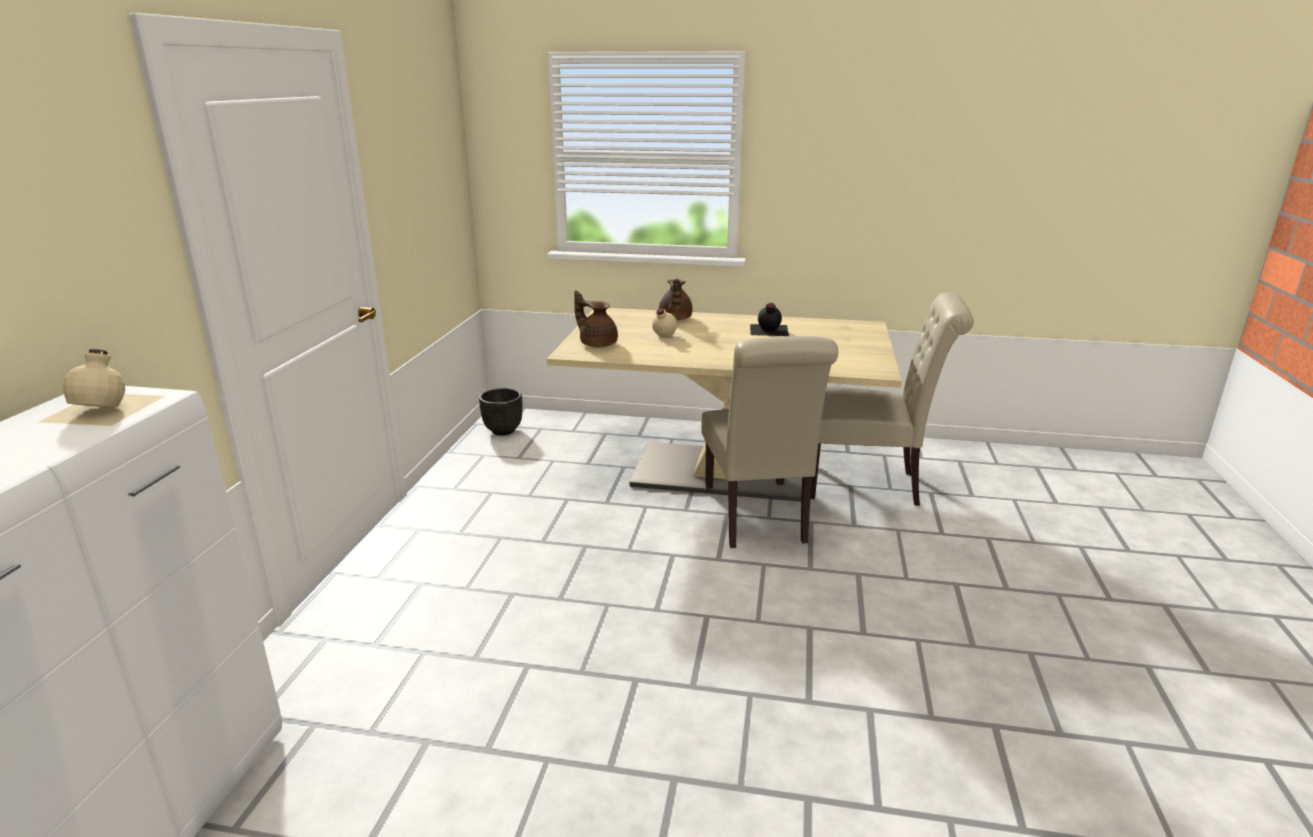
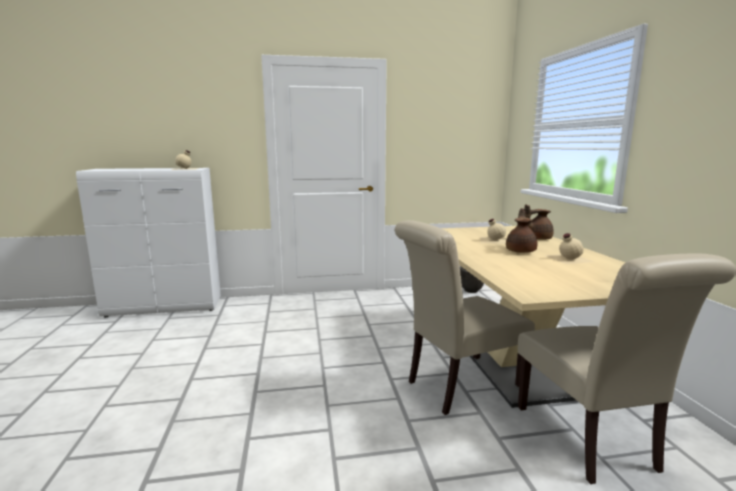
camera: 70 degrees right, 10 degrees down
brown teapot [574,291,618,347] -> brown teapot moved to [506,208,537,253]
black bottle [750,303,789,336] -> beige bottle [544,233,594,264]

